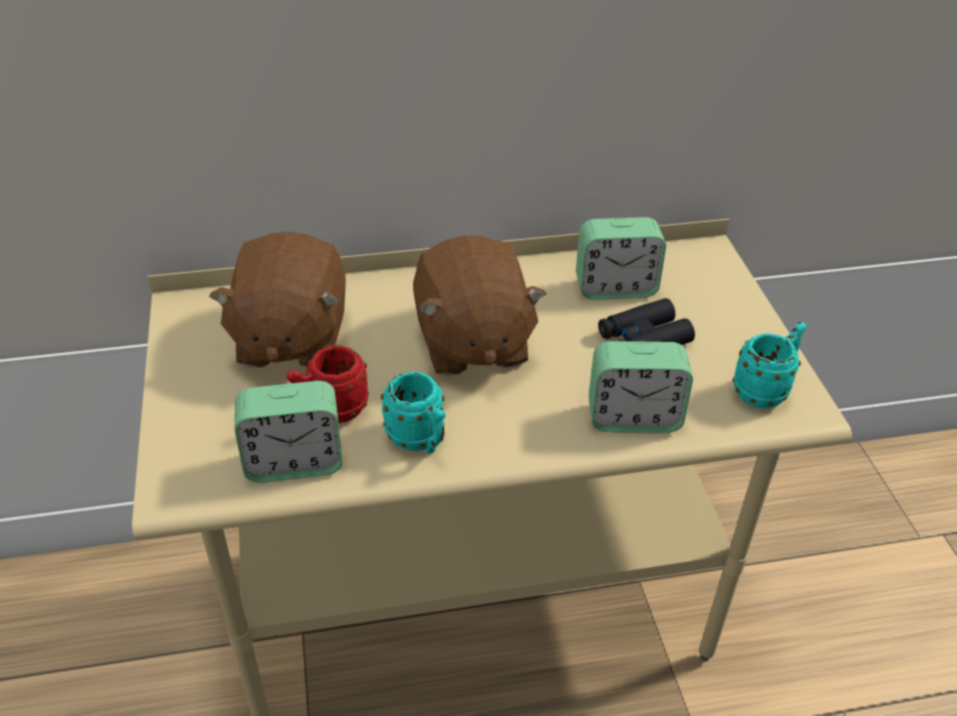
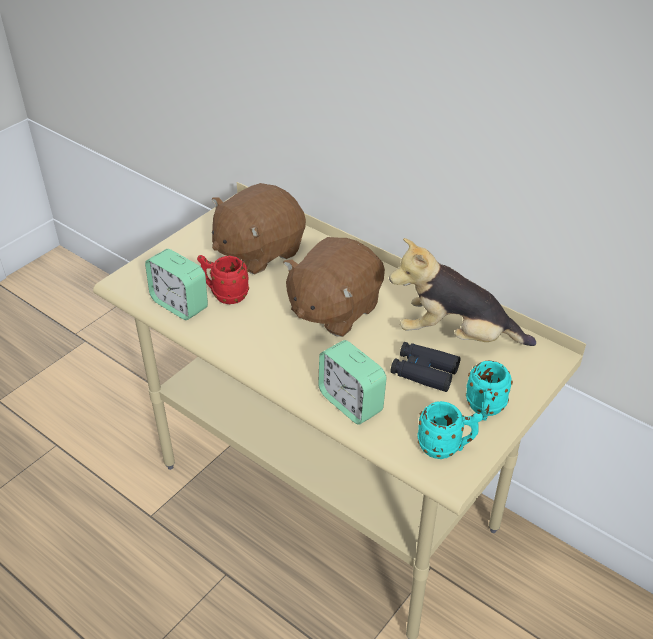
camera: 50 degrees right, 0 degrees up
turquoise mug [381,372,445,454] -> turquoise mug moved to [466,361,513,421]
alarm clock [576,217,666,300] -> plush toy [389,238,536,346]

